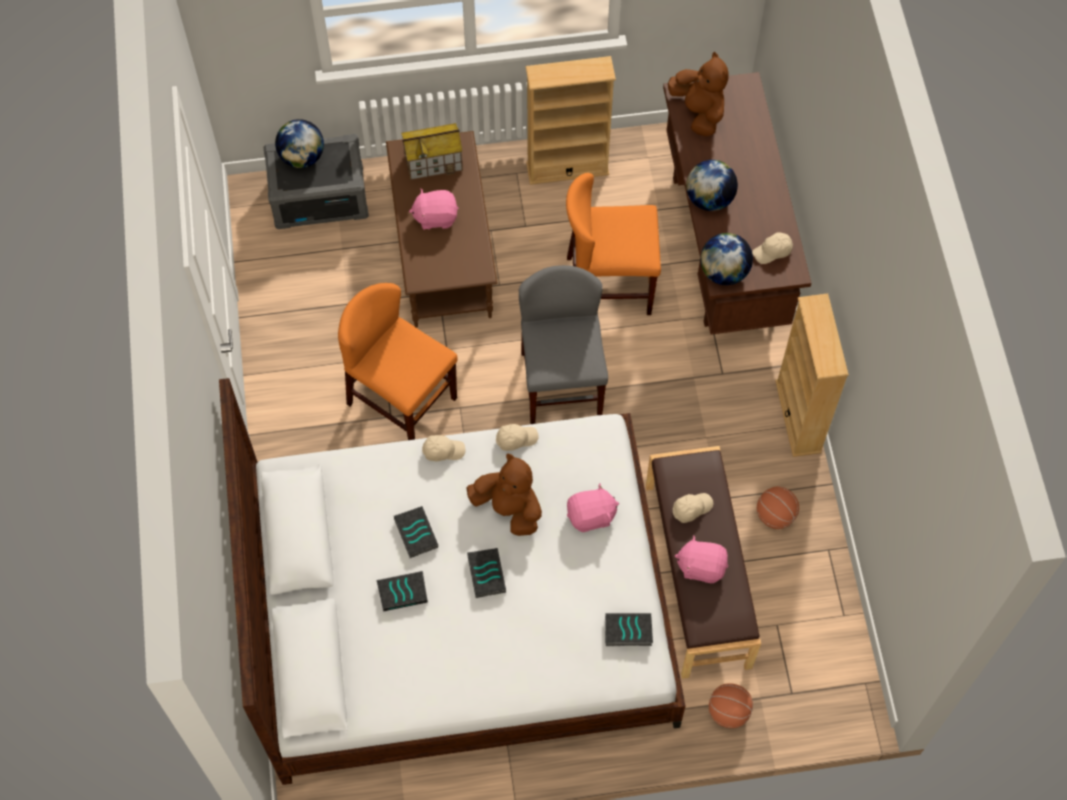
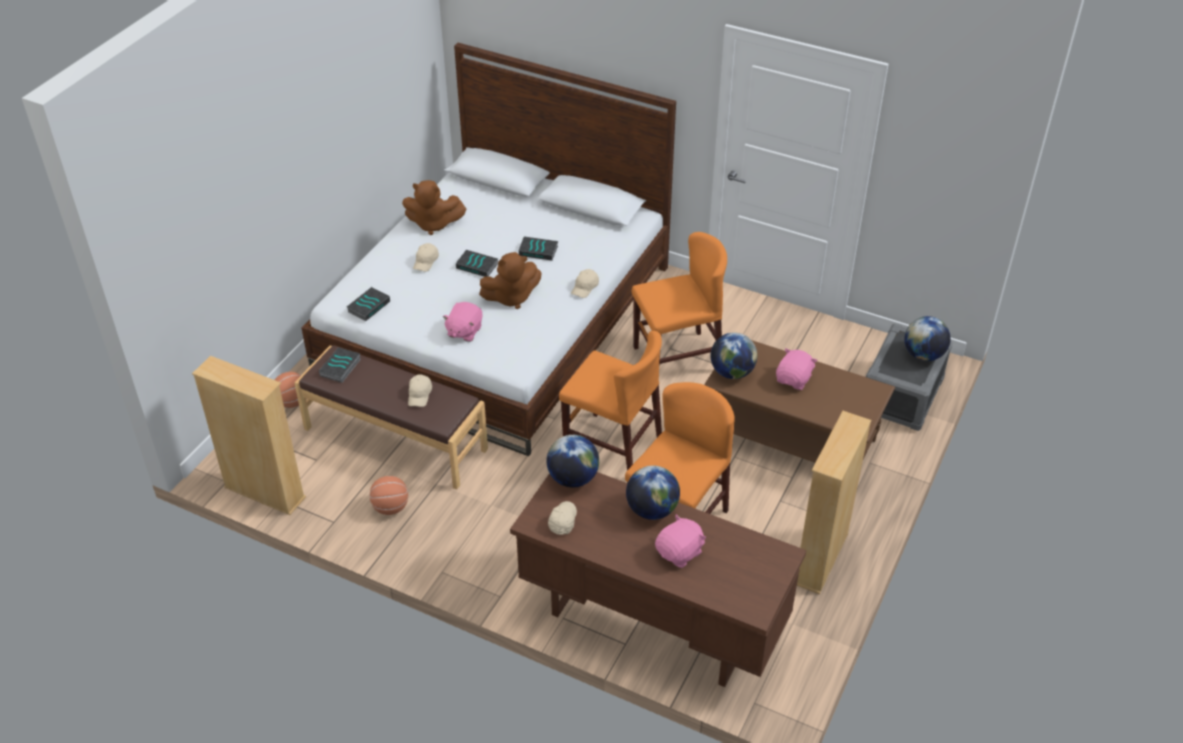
camera: 125 degrees right, 20 degrees down
book [377,571,428,612] -> book moved to [319,347,361,383]
toy house [401,123,463,180] -> none
beige cap [496,424,539,451] -> beige cap moved to [413,243,439,272]
grey chair [519,265,608,424] -> orange chair [559,331,662,470]
brown plush toy [668,52,728,136] -> brown plush toy moved to [402,180,466,235]
pink plush toy [675,535,728,583] -> pink plush toy moved to [655,514,706,568]
beige bookcase [775,294,849,457] -> beige bookcase moved to [192,356,306,515]
none -> globe [711,332,757,379]

